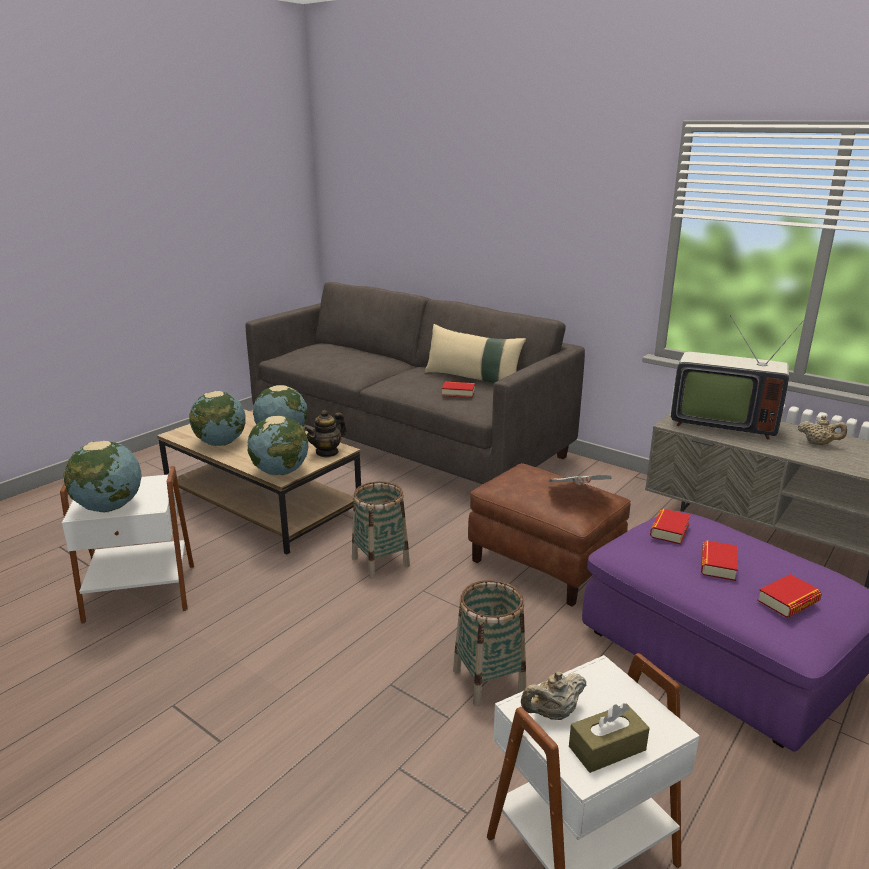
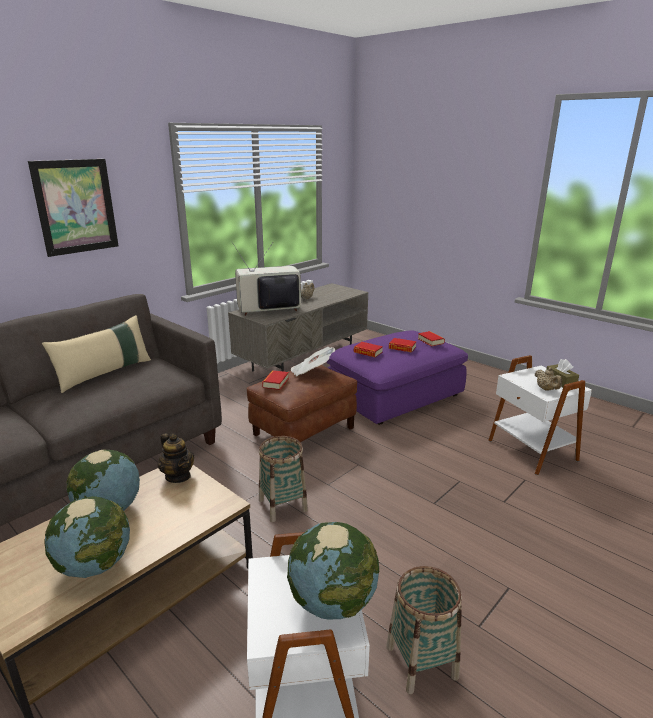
camera: 85 degrees left, 0 degrees up
globe [248,416,308,475] -> none
book [442,382,475,398] -> book moved to [262,370,289,390]
basket [453,580,526,706] -> basket moved to [387,566,462,694]
television [671,315,806,440] -> television turned 135 degrees counterclockwise [231,241,301,316]
none -> picture [28,159,119,257]

